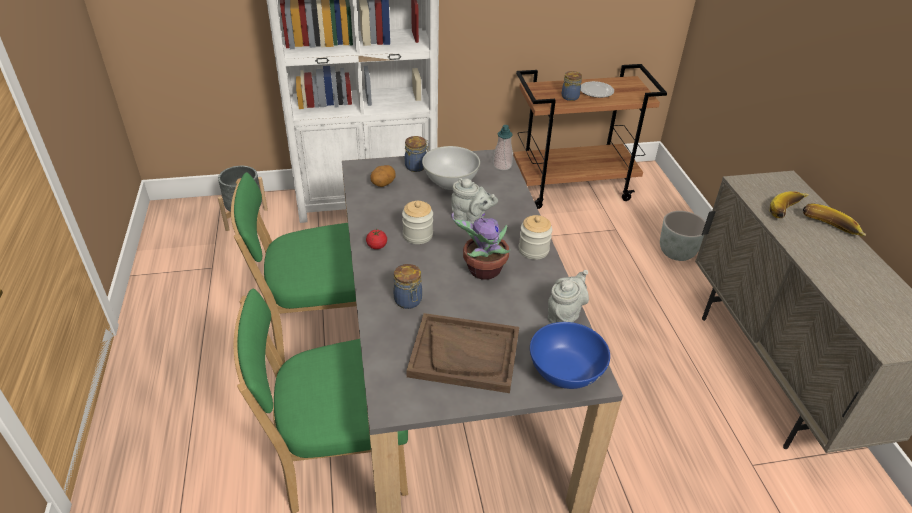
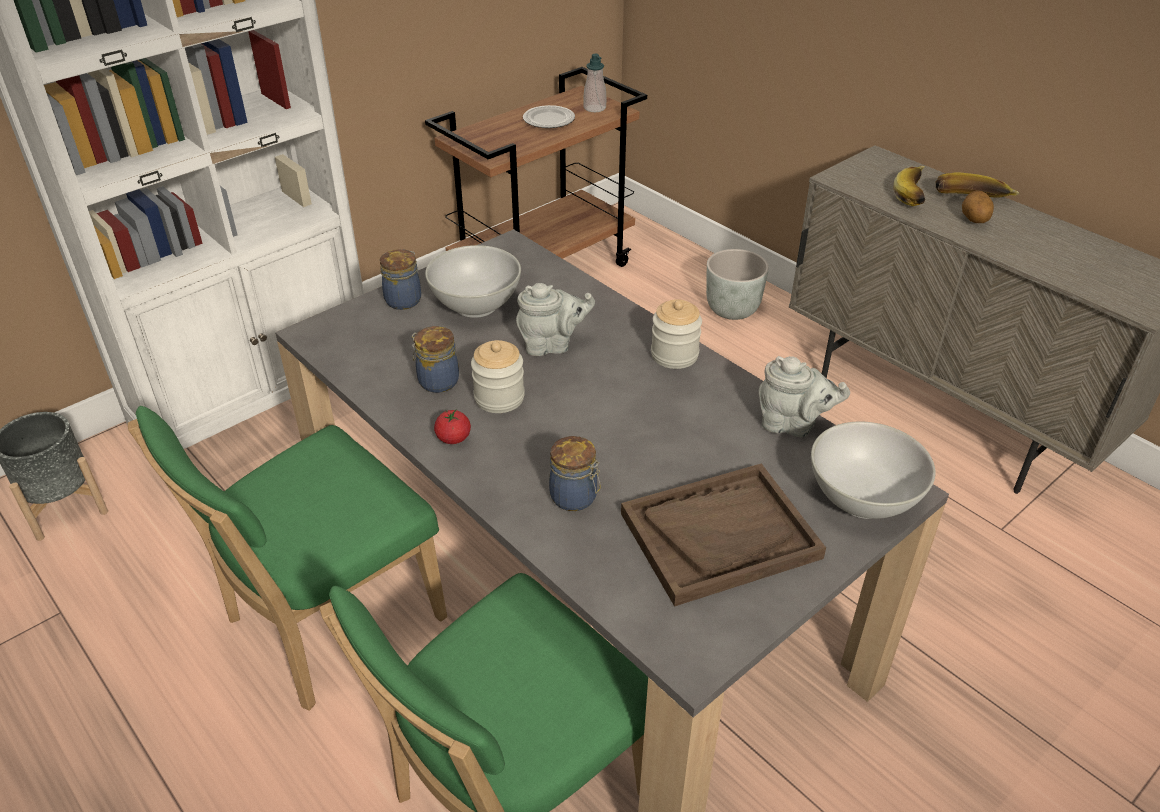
camera: 30 degrees left, 0 degrees up
potato [370,165,396,187] -> potato moved to [962,191,994,223]
potted plant [451,213,511,280] -> none
soap dispenser [493,125,513,170] -> soap dispenser moved to [583,54,606,112]
blue bowl [530,322,610,389] -> white bowl [811,422,936,519]
grey teapot [548,270,589,323] -> grey teapot turned 105 degrees clockwise [758,356,850,437]
jar [562,71,582,101] -> jar moved to [411,326,459,393]

